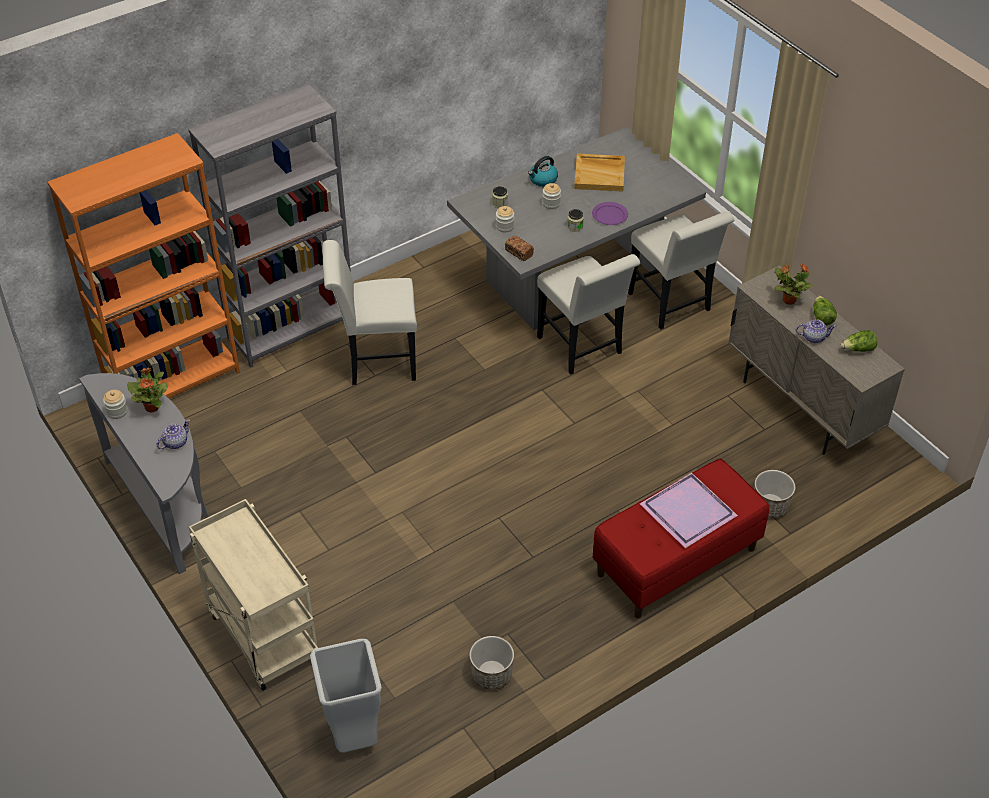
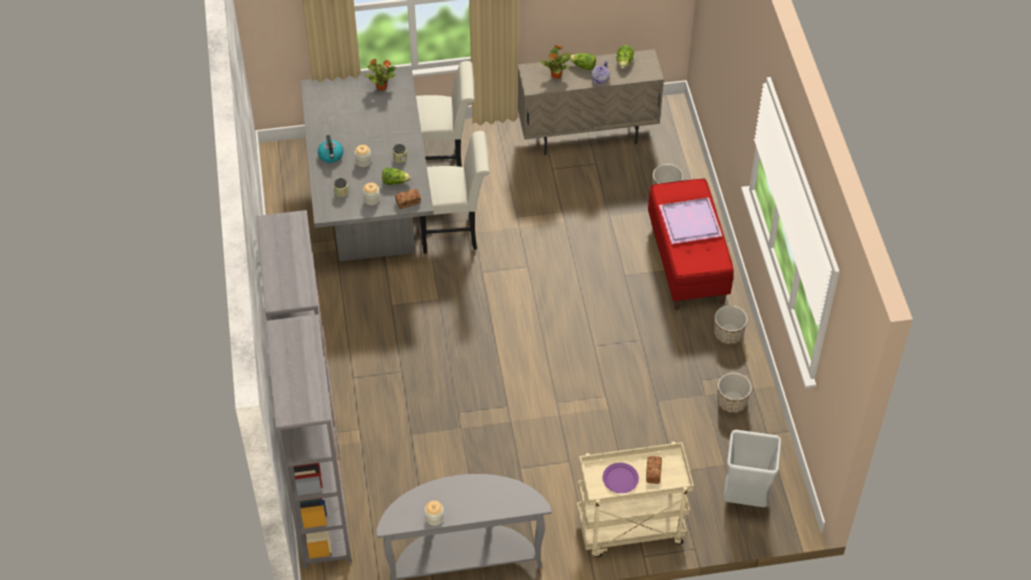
camera: 65 degrees left, 5 degrees up
orange bookcase [47,133,240,398] -> grey bookcase [266,314,352,569]
potted plant [127,368,168,412] -> potted plant moved to [365,59,396,91]
teapot [157,419,190,449] -> none
white chair [323,240,417,385] -> none
beige tray [574,153,625,192] -> none
purple plate [592,202,628,225] -> purple plate moved to [603,462,639,493]
none -> lettuce [382,167,411,185]
none -> bread [646,456,662,484]
none -> planter [714,305,748,344]

